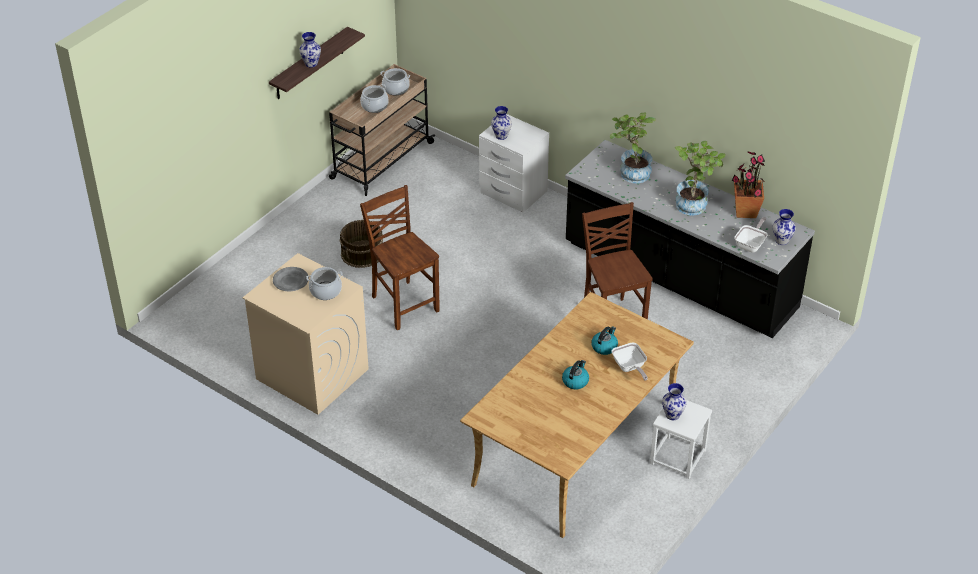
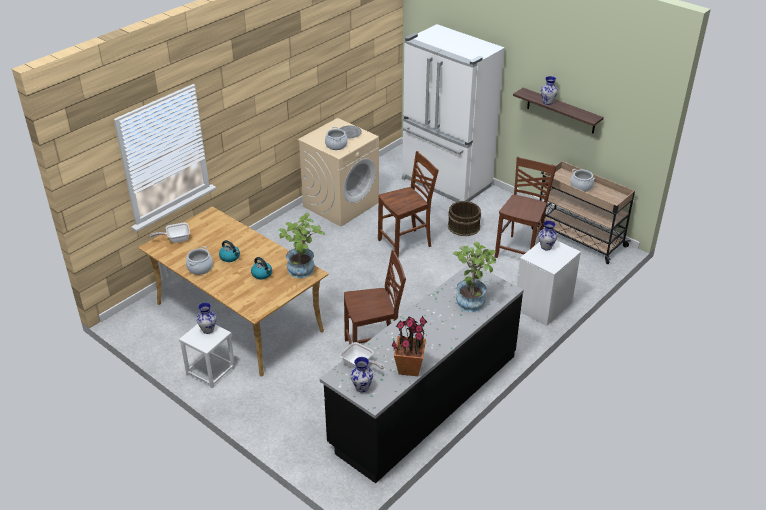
camera: 95 degrees right, 5 degrees down
cooking pot [380,68,410,95] -> cooking pot moved to [186,246,213,275]
frying pan [612,342,648,381] -> frying pan moved to [150,223,190,243]
potted plant [675,141,726,216] -> potted plant moved to [278,213,325,278]
none -> white fridge [402,24,505,202]
none -> brown chair [495,157,557,258]

